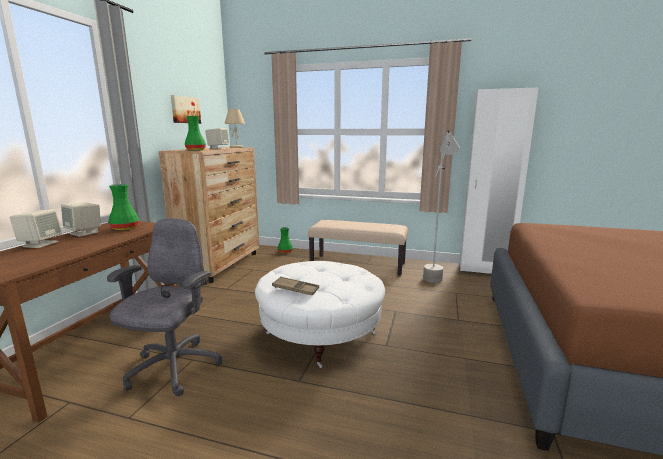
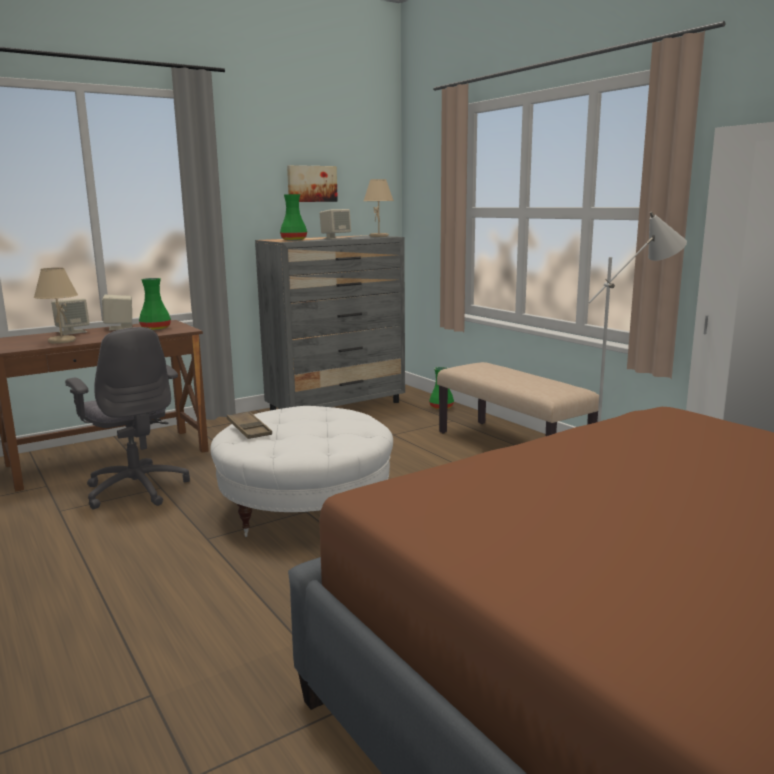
camera: 40 degrees right, 0 degrees up
grey office chair [107,218,223,396] -> grey office chair turned 90 degrees clockwise [65,327,190,509]
brown dresser [159,147,259,283] -> grey dresser [255,235,405,411]
none -> beige table lamp [34,268,78,344]

